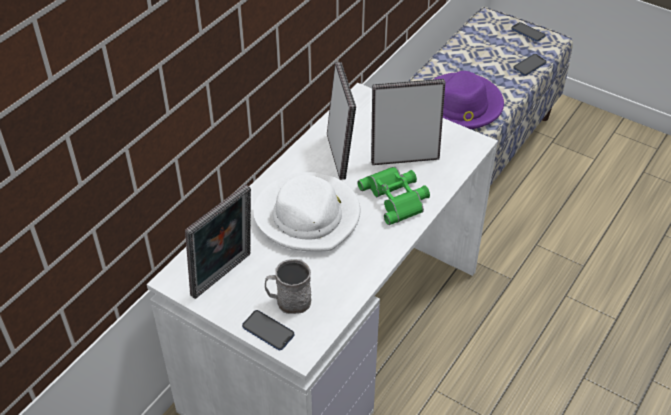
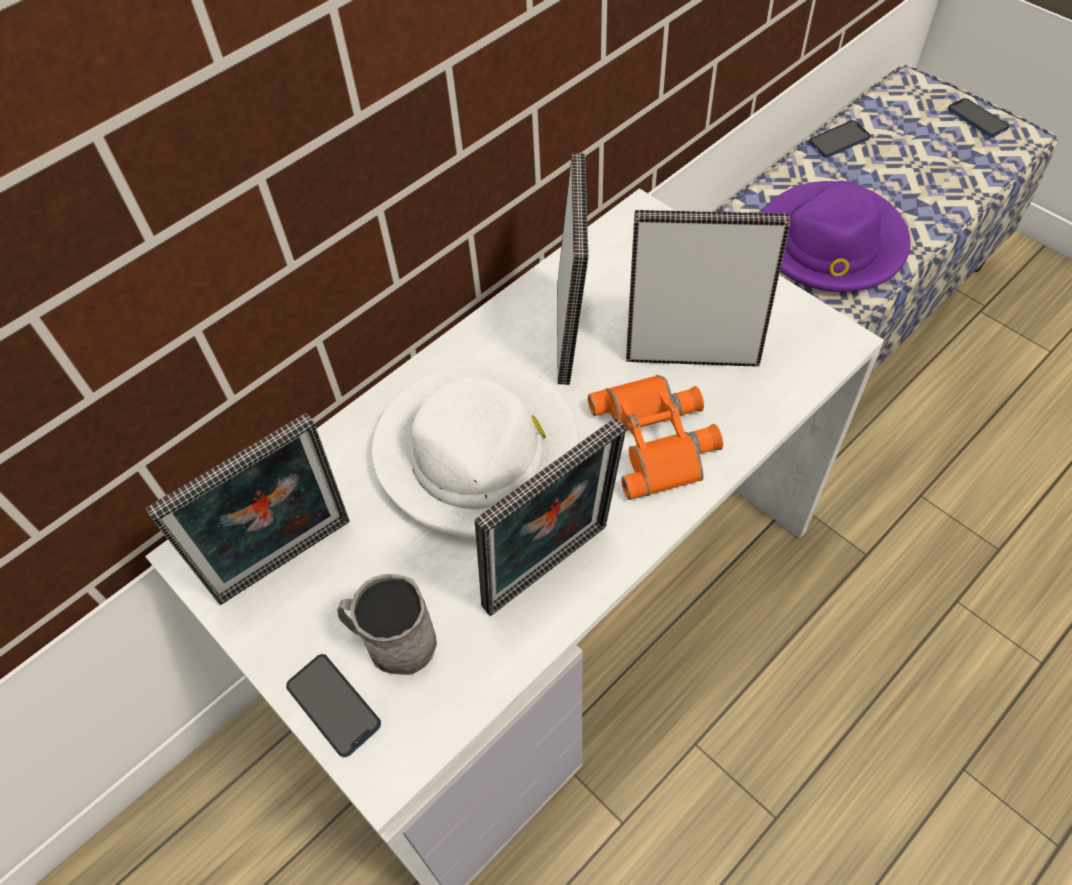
camera: 15 degrees right, 10 degrees up
green binoculars [358,167,430,225] -> orange binoculars [588,375,723,500]
phone [513,54,547,76] -> phone moved to [809,120,870,158]
none -> picture frame [475,417,626,616]

